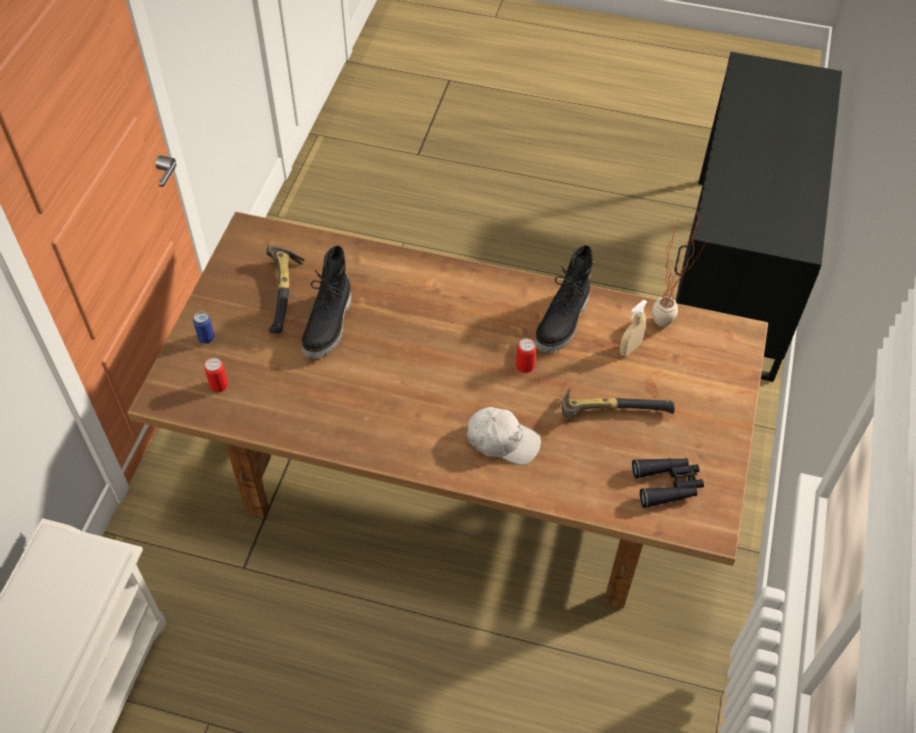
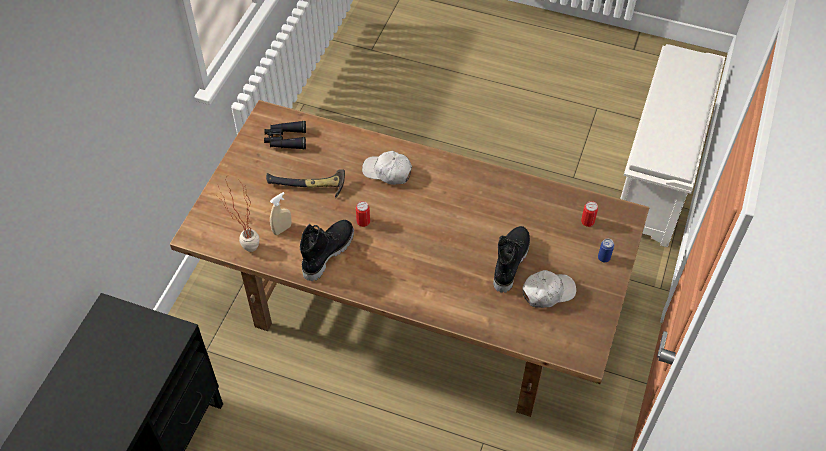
camera: 175 degrees left, 0 degrees up
hammer [266,245,304,334] -> white cap [522,270,576,308]

